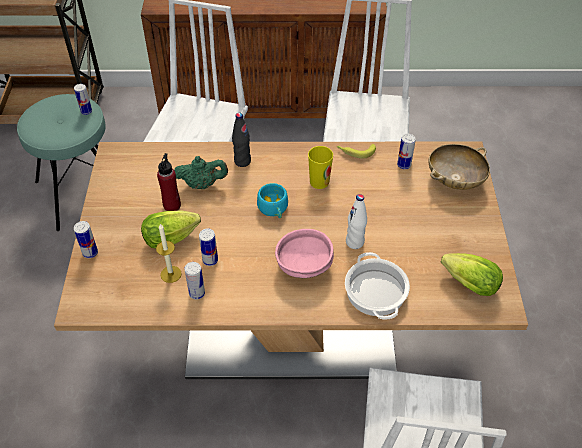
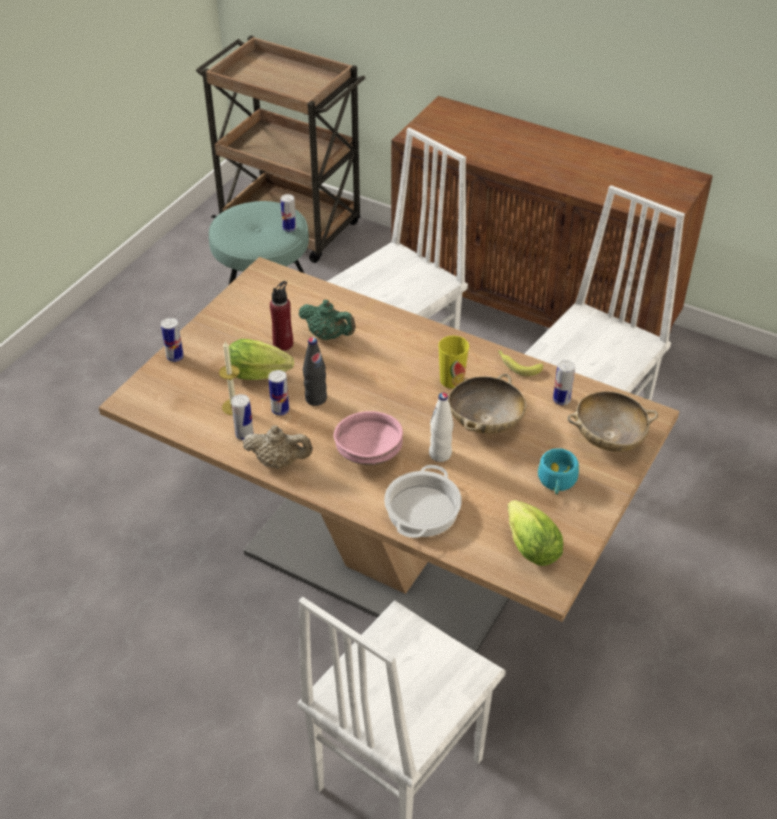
camera: 30 degrees right, 5 degrees down
black bottle [232,113,251,167] -> black bottle moved to [303,337,327,406]
turquoise cup [257,183,288,218] -> turquoise cup moved to [538,448,579,495]
none -> beige teapot [243,426,313,469]
none -> beige bowl [448,374,526,434]

